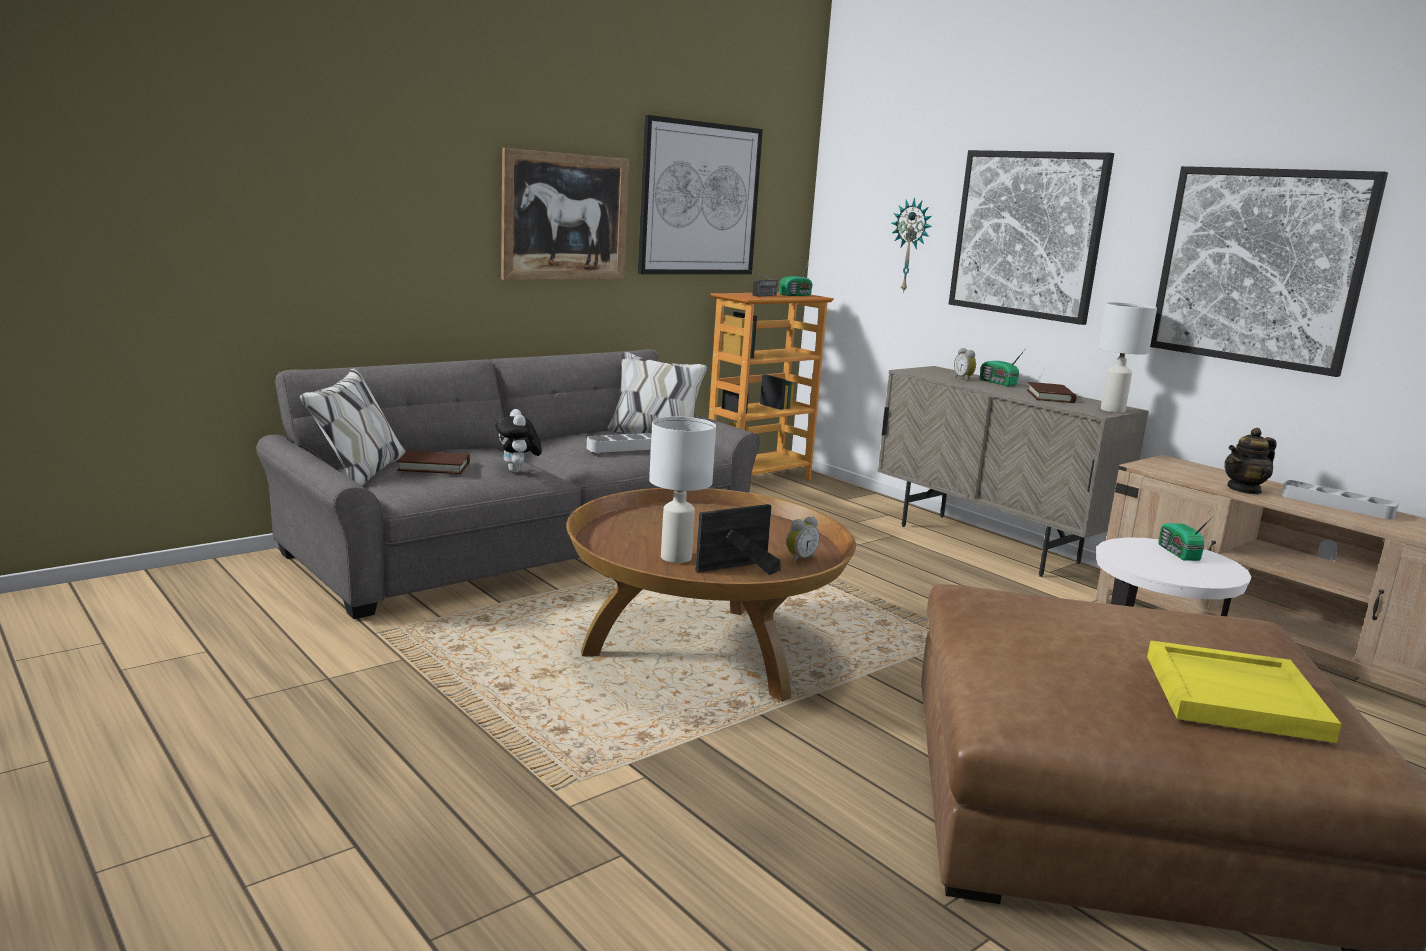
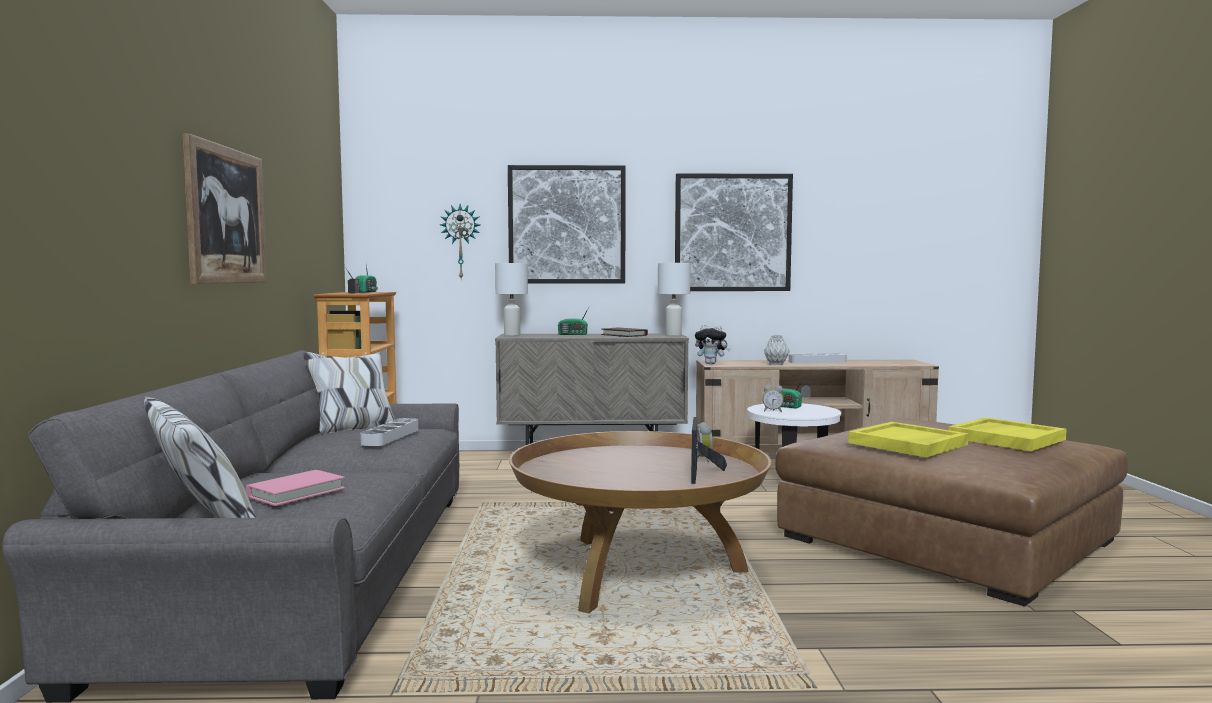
camera: 50 degrees left, 10 degrees down
brown book [397,451,470,474] -> pink book [246,470,345,506]
plush toy [495,409,542,473] -> plush toy moved to [695,324,731,364]
picture [638,115,763,274] -> none
white table lamp [649,417,716,563] -> white table lamp moved to [495,263,528,336]
alarm clock [954,348,976,381] -> alarm clock moved to [763,385,784,412]
teapot [1224,428,1276,494] -> grey vase [764,335,790,365]
none -> yellow tray [848,422,969,457]

